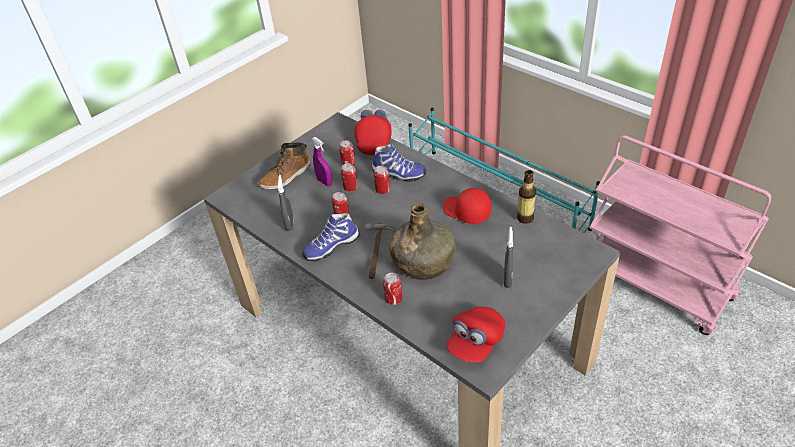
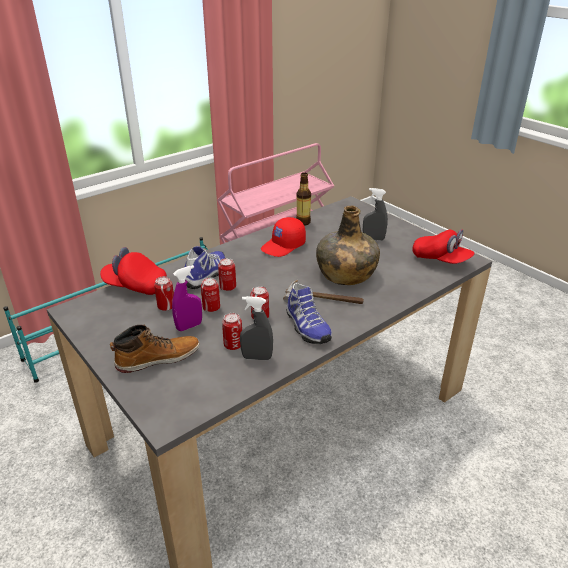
camera: 85 degrees left, 10 degrees down
boot [258,143,311,190] -> boot turned 75 degrees counterclockwise [110,325,200,373]
can [383,273,402,305] -> can moved to [222,313,242,350]

